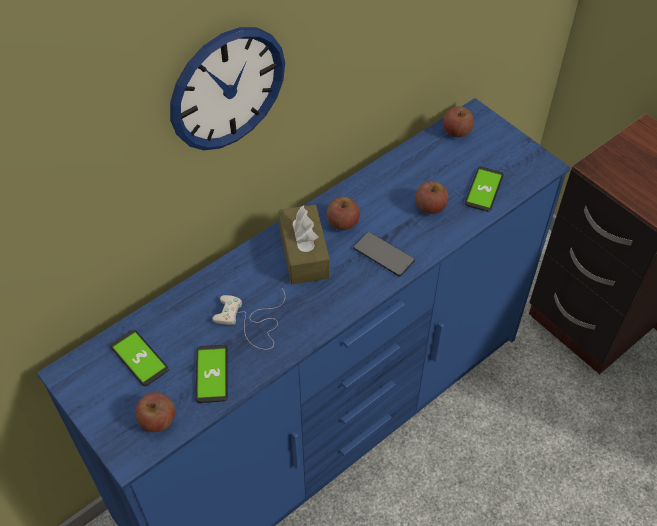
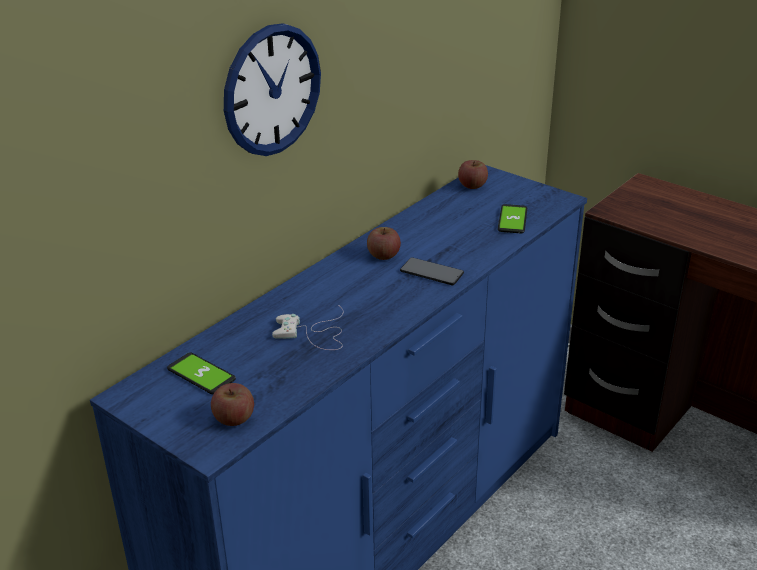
camera: 10 degrees left, 20 degrees down
phone [195,345,228,403] -> none
brown tissue box [278,205,330,285] -> none
apple [415,181,448,214] -> none

